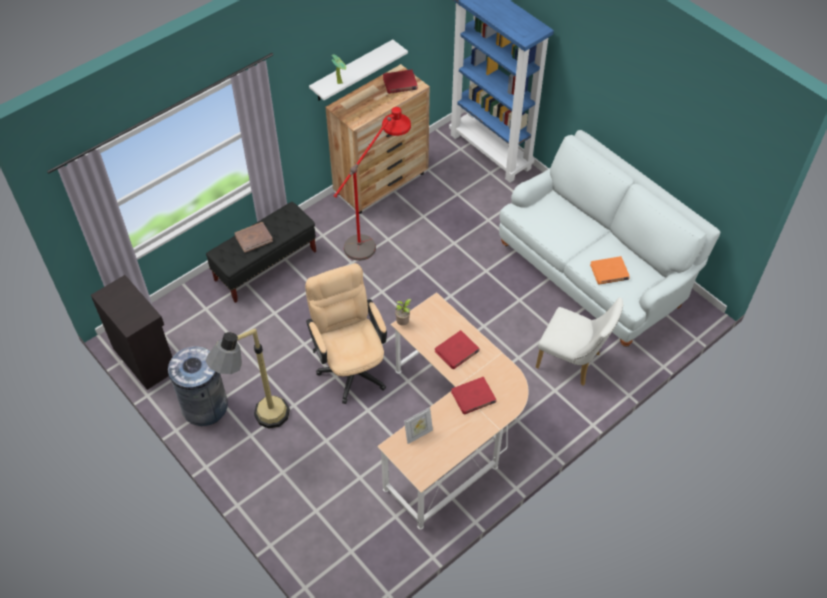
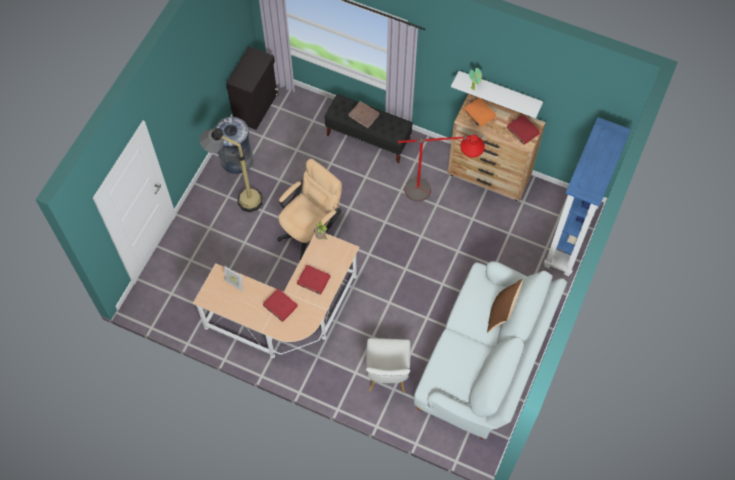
camera: 65 degrees right, 10 degrees up
orange book [590,256,630,285] -> orange book moved to [463,98,496,127]
none -> brown pillow [487,279,523,333]

